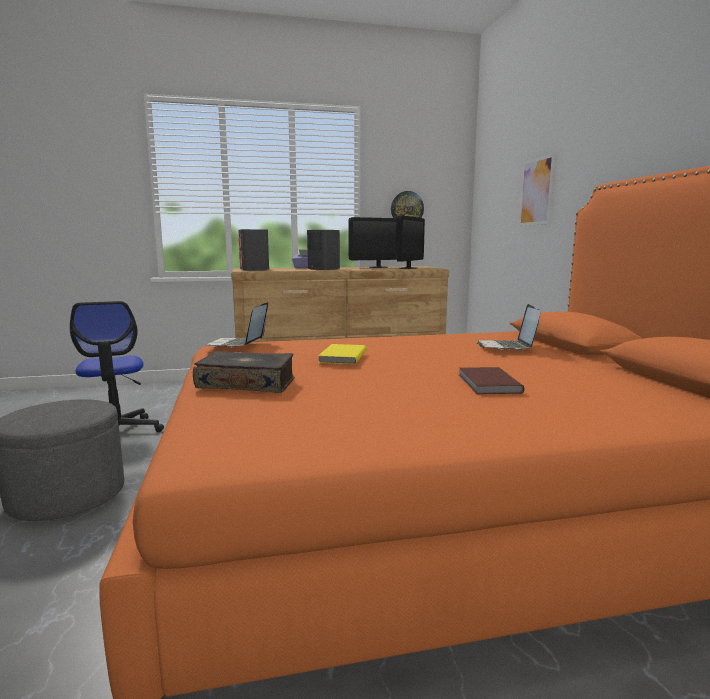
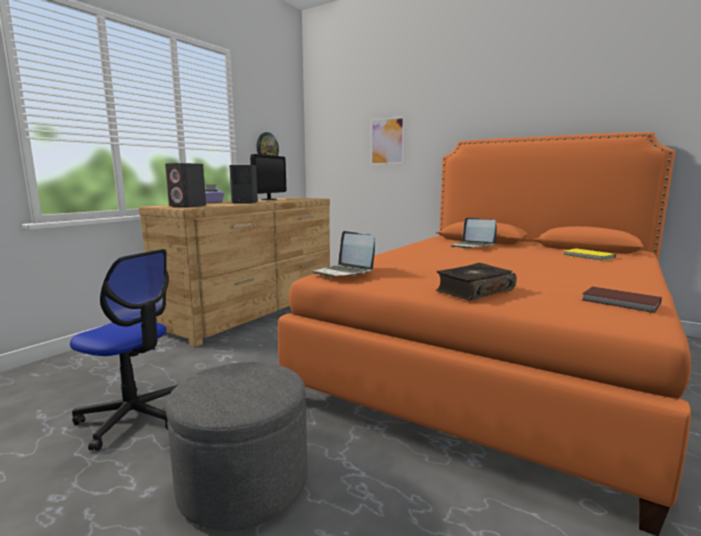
camera: 45 degrees left, 0 degrees up
yellow book [318,344,367,364] -> yellow book moved to [564,248,616,261]
monitor [396,216,425,269] -> none
brown book [459,367,525,394] -> brown book moved to [582,286,662,313]

